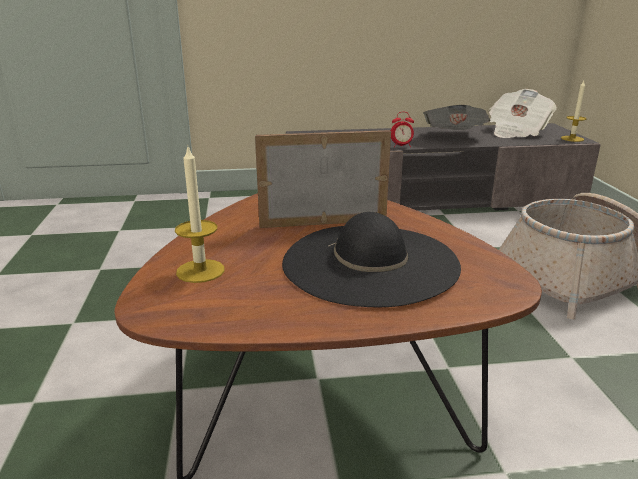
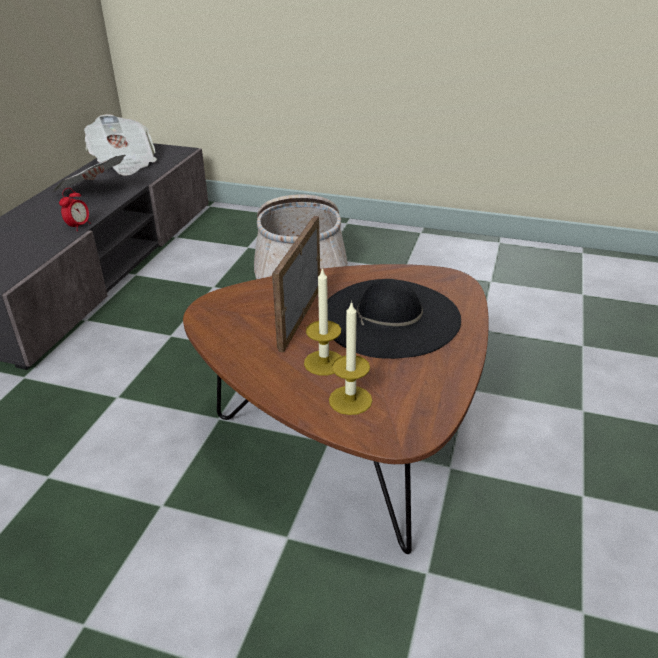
camera: 65 degrees left, 10 degrees up
candle [561,81,586,142] -> candle moved to [304,267,342,376]

